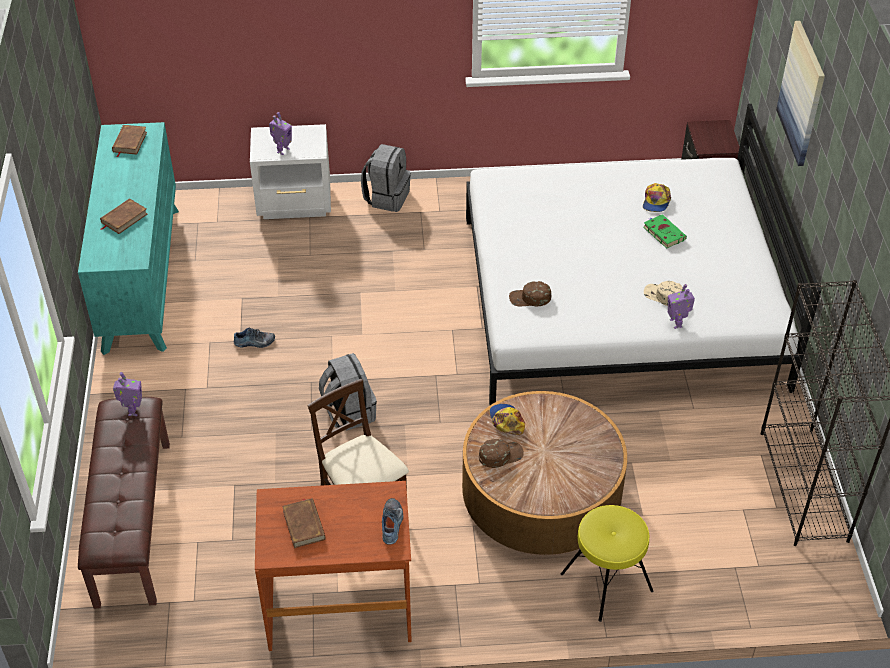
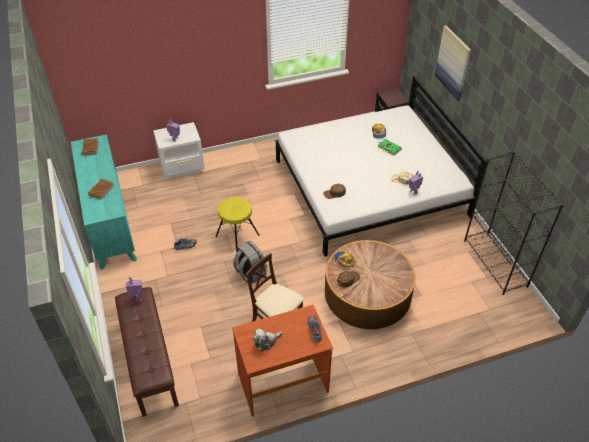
camera: 15 degrees left, 0 degrees up
brown book [282,498,326,548] -> plush toy [253,328,283,351]
grey backpack [361,144,411,212] -> none
yellow stool [561,505,653,622] -> yellow stool moved to [215,197,260,253]

